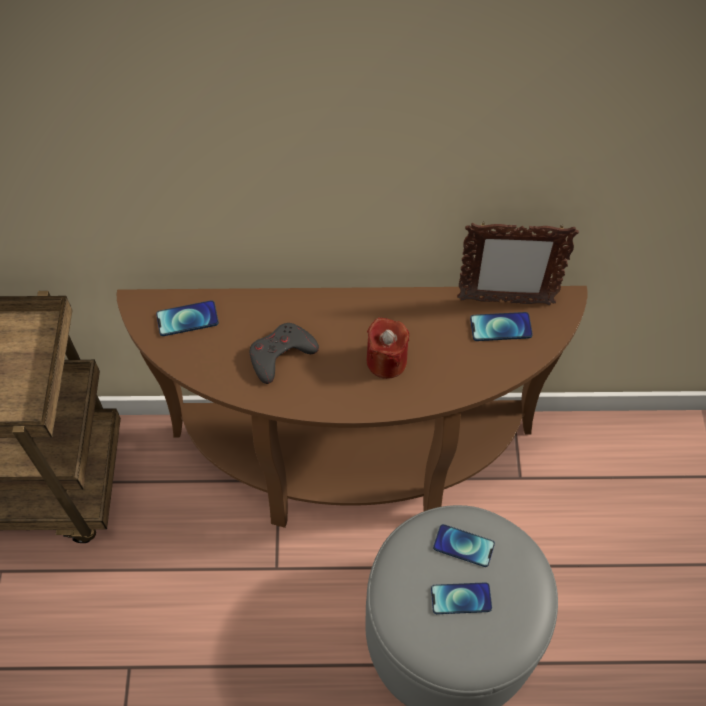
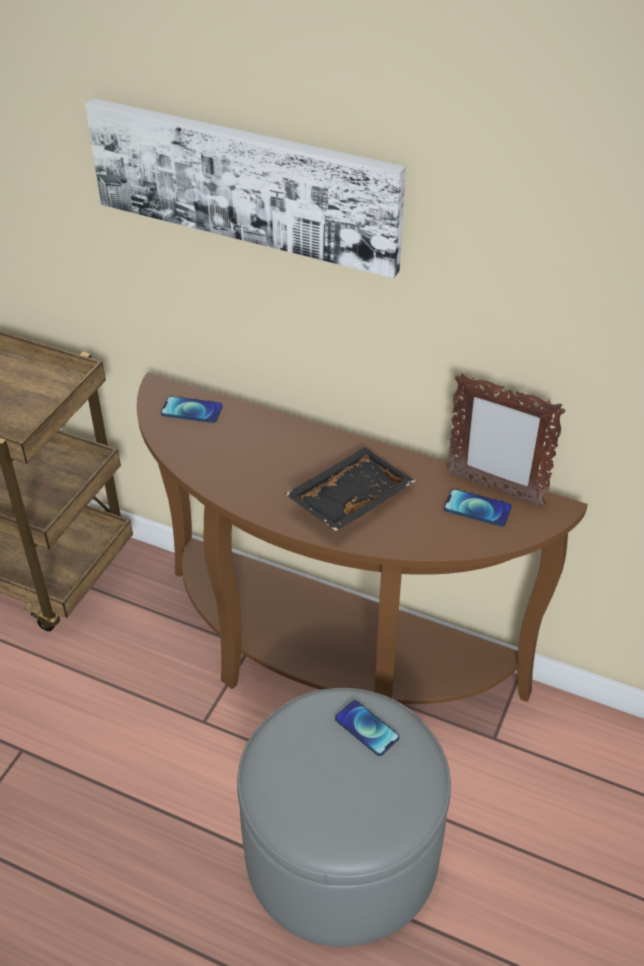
camera: 25 degrees right, 15 degrees down
grey game controller [249,323,319,384] -> none
red candle [367,317,409,379] -> black tray [285,447,415,531]
phone [431,582,492,614] -> none
none -> picture [85,98,406,278]

